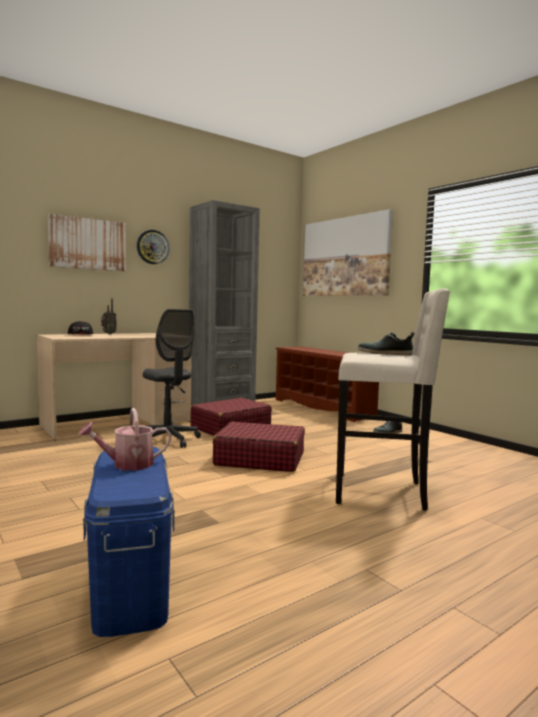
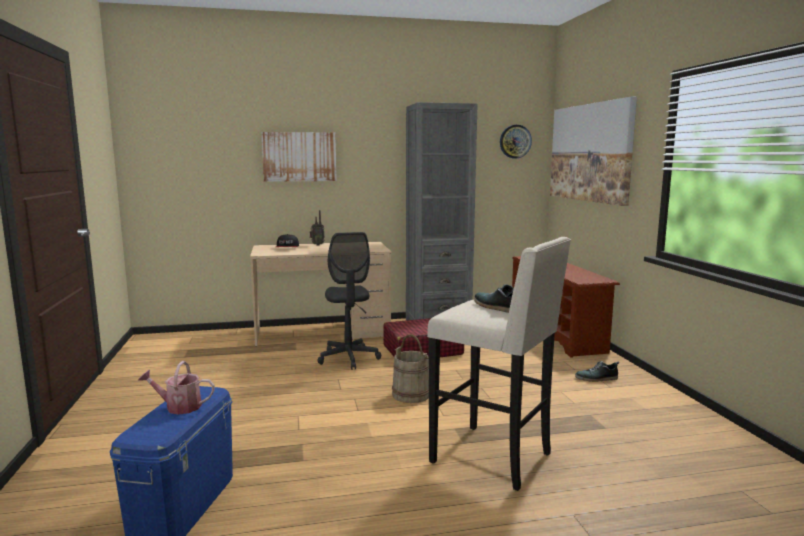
camera: 25 degrees right, 5 degrees up
wall clock [137,230,169,264] -> wall clock moved to [500,125,532,158]
red suitcase [213,422,305,472] -> beige bucket [392,334,429,403]

